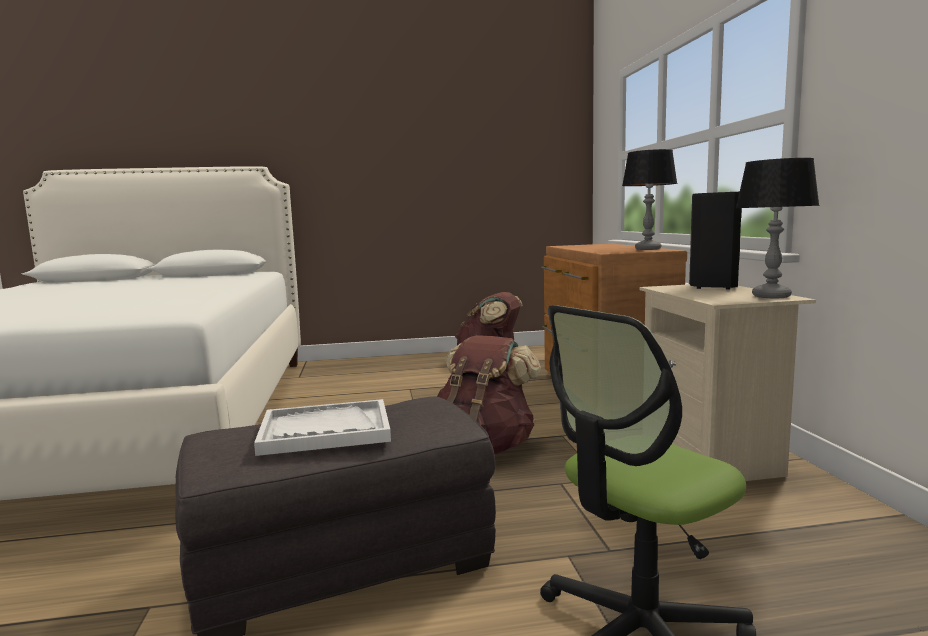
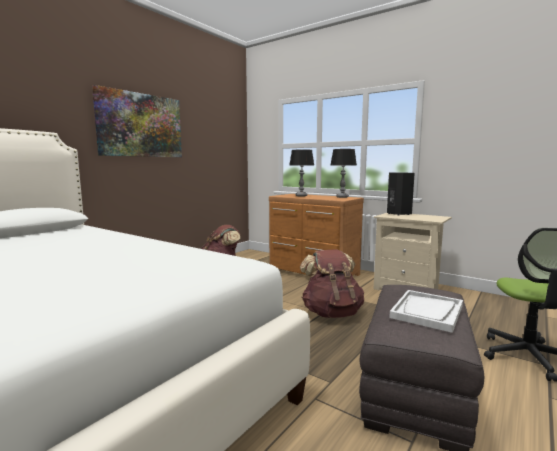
camera: 45 degrees left, 0 degrees up
table lamp [736,158,820,298] -> table lamp moved to [290,150,314,196]
none -> picture [92,85,182,157]

